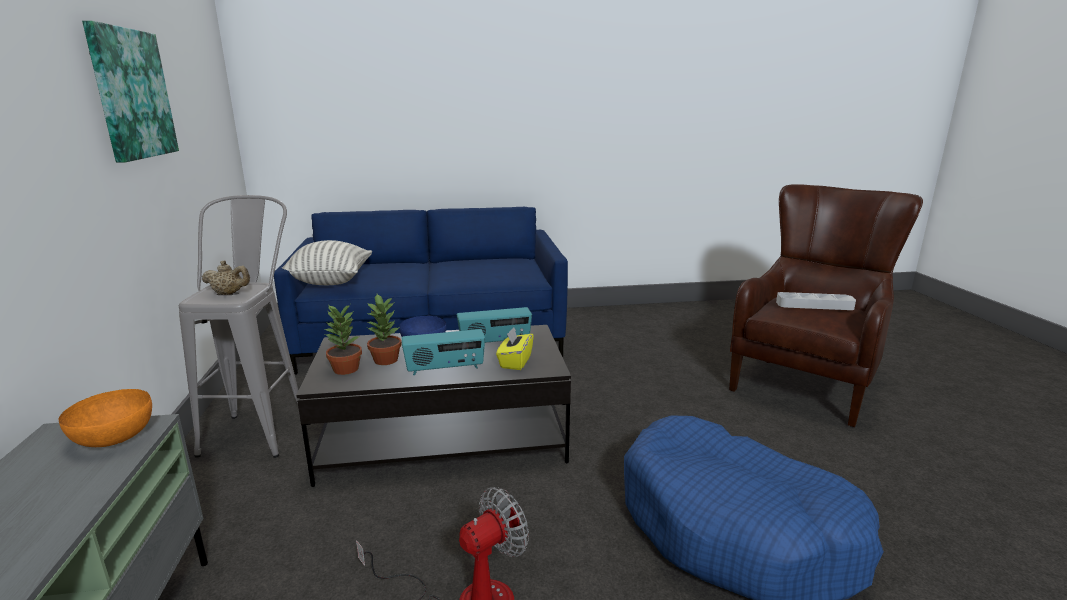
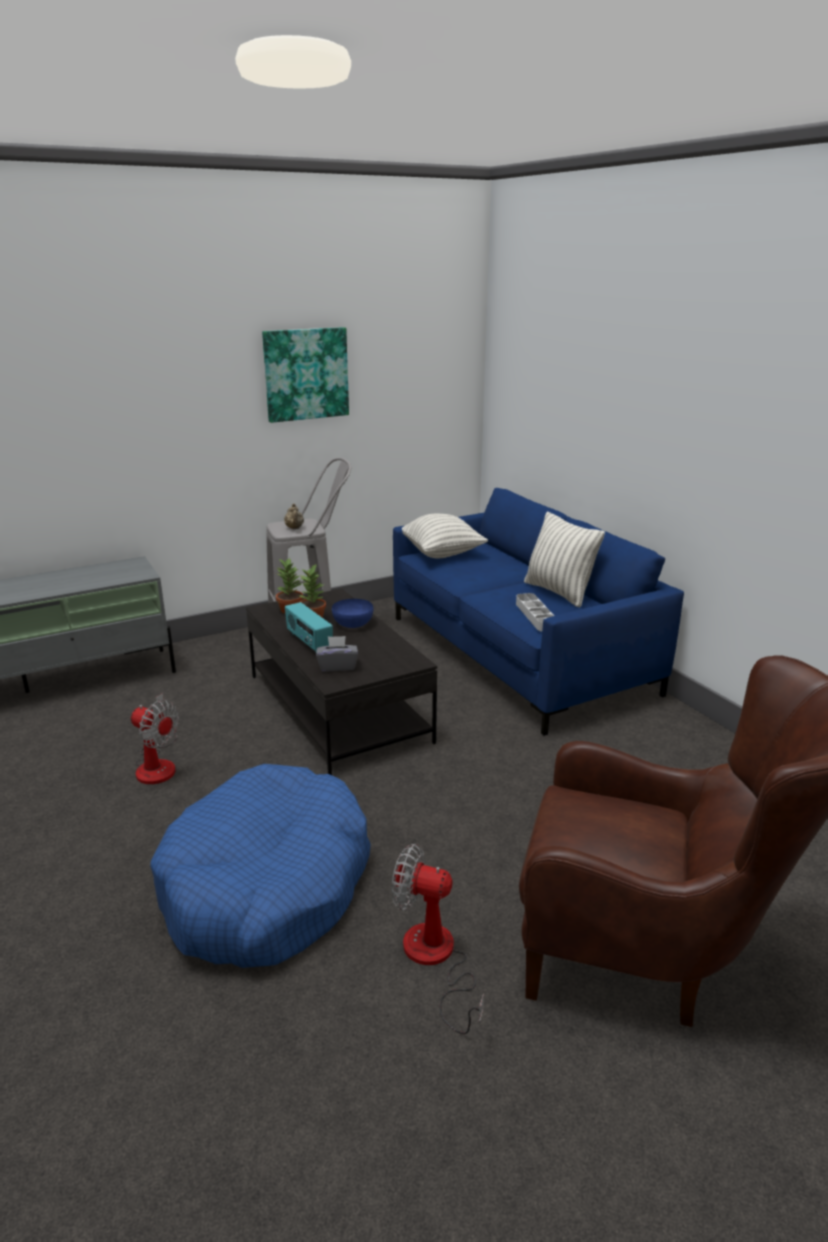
camera: 70 degrees right, 5 degrees up
orange bowl [59,389,152,447] -> none
radio [457,307,532,343] -> none
yellow tissue box [496,327,534,370] -> grey tissue box [316,636,358,672]
grey tray [776,292,856,310] -> grey tray moved to [516,593,554,631]
none -> fan [391,844,484,1034]
none -> pillow [524,512,605,608]

